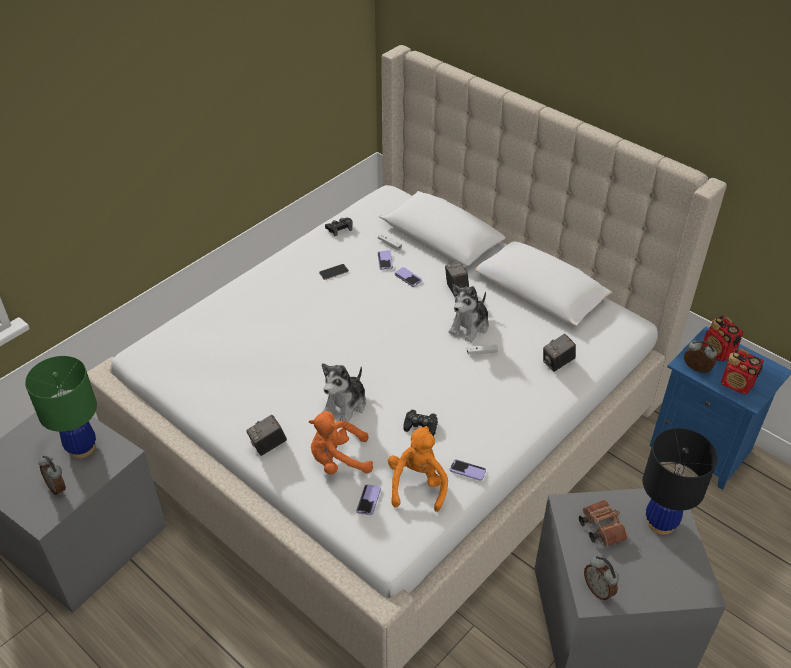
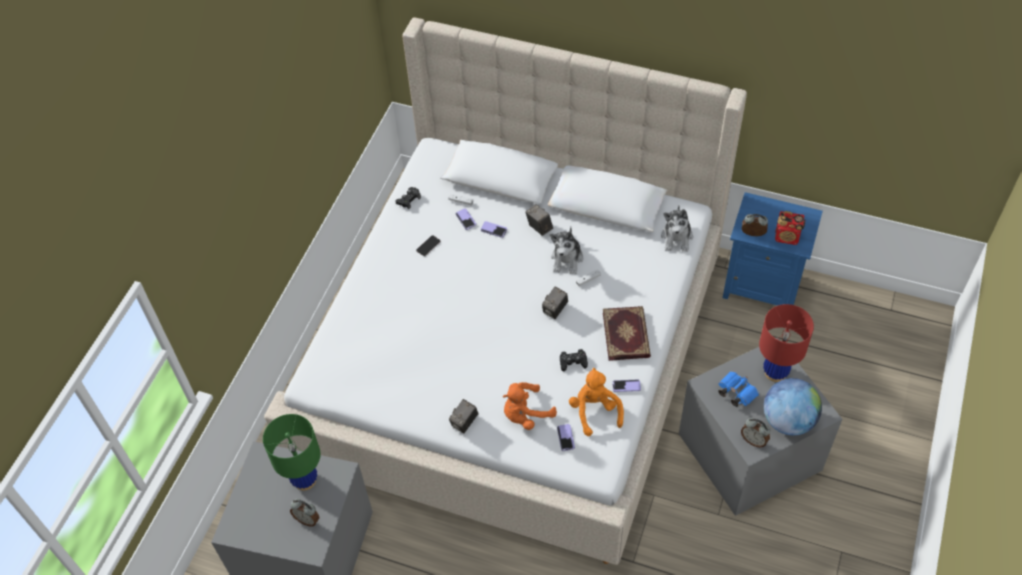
camera: 20 degrees left, 10 degrees up
plush toy [322,363,366,422] -> plush toy moved to [661,206,693,252]
camera [543,334,576,372] -> camera moved to [542,286,568,319]
brown binoculars [579,500,628,546] -> blue binoculars [718,371,759,407]
black table lamp [643,428,718,535] -> red table lamp [759,304,814,382]
radio [702,315,744,361] -> none
none -> book [603,306,651,361]
none -> globe [764,378,822,435]

